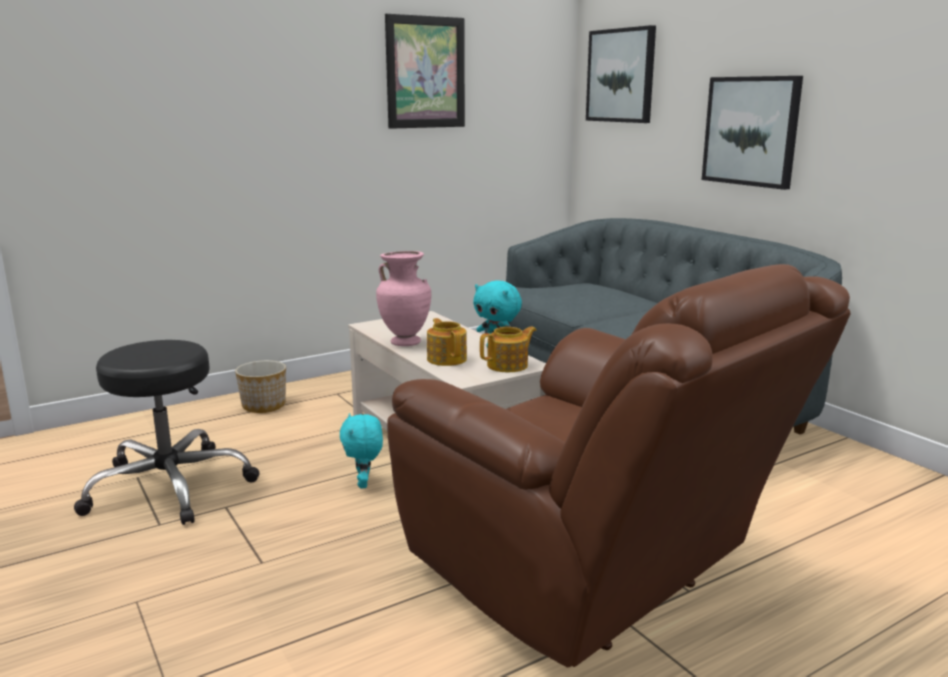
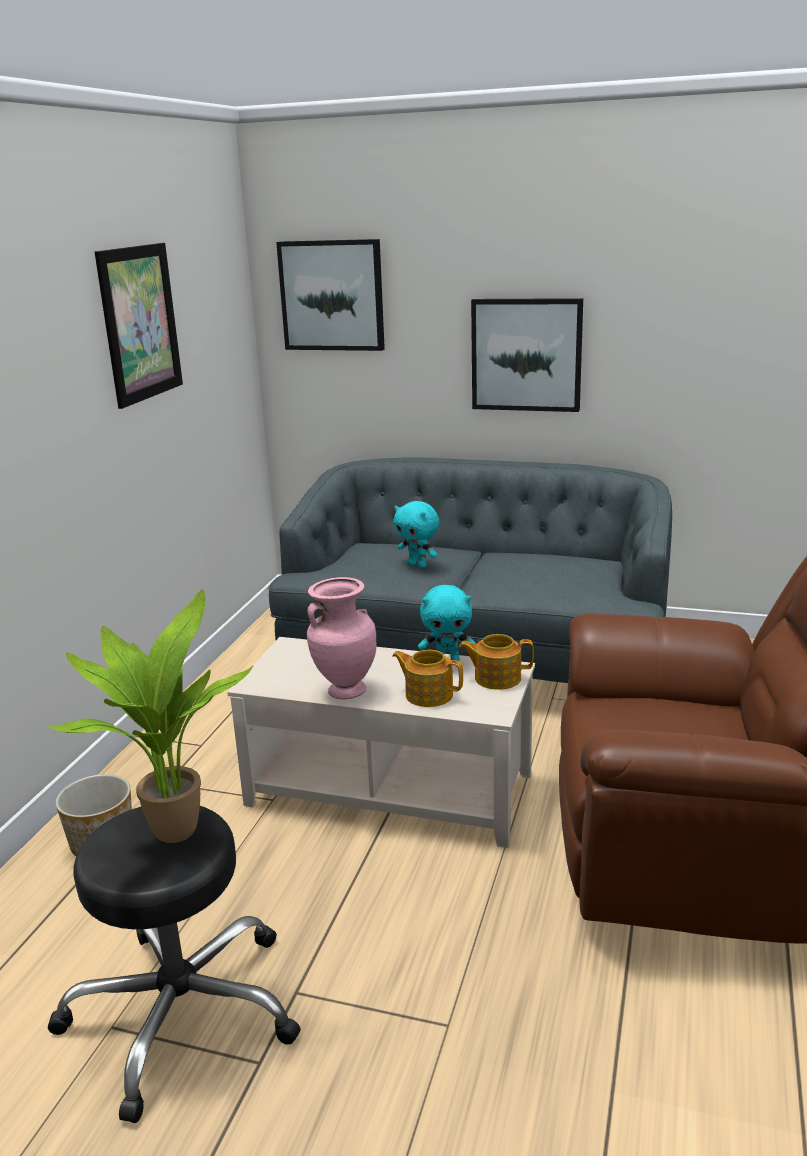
camera: 40 degrees left, 5 degrees up
turquoise plush toy [340,413,383,488] -> turquoise plush toy moved to [393,501,439,568]
teapot [480,326,537,372] -> teapot turned 105 degrees counterclockwise [459,634,534,690]
none -> potted plant [48,589,254,843]

